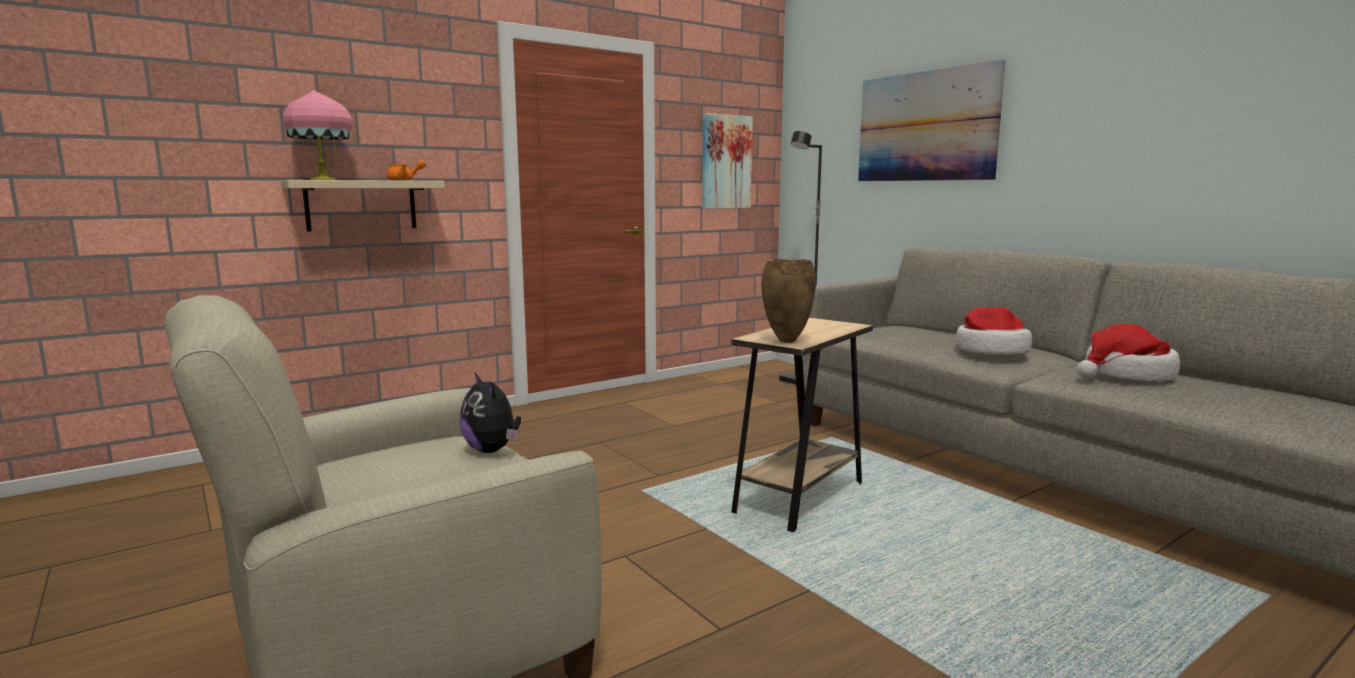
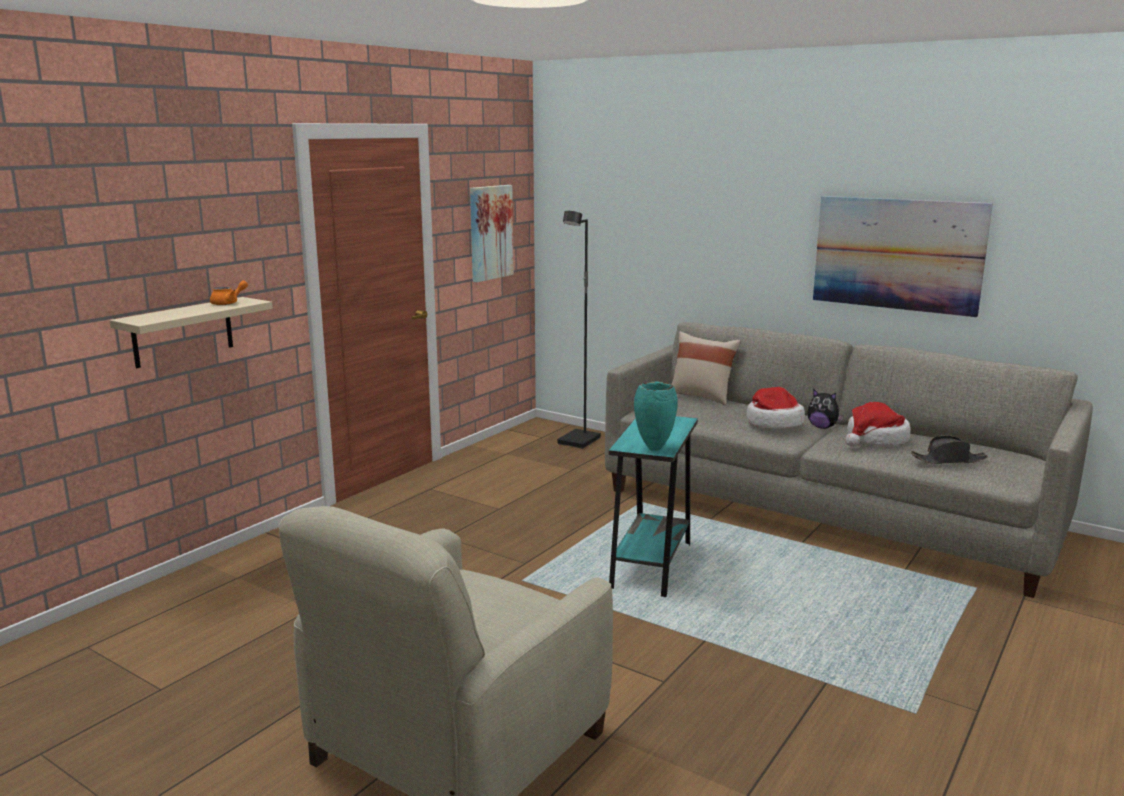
camera: 20 degrees left, 5 degrees up
pink table lamp [283,90,352,180] -> none
plush toy [460,373,521,453] -> plush toy moved to [807,389,844,429]
beige side table [731,318,873,532] -> turquoise side table [609,416,698,597]
brown vase [761,259,816,343] -> turquoise vase [634,382,678,451]
picture [858,59,1006,181] -> picture moved to [813,196,993,317]
none -> beige pillow [672,331,741,405]
none -> black hat [911,435,988,464]

